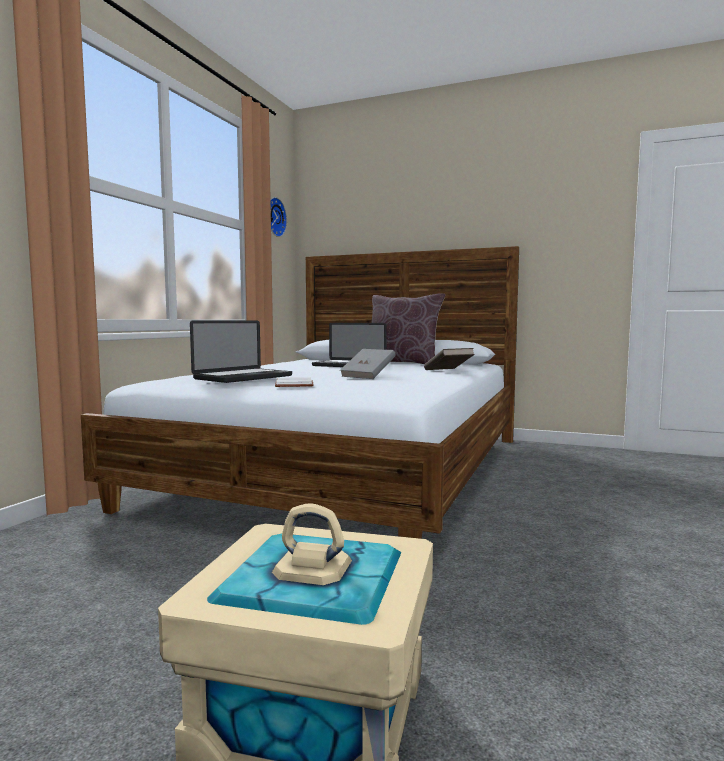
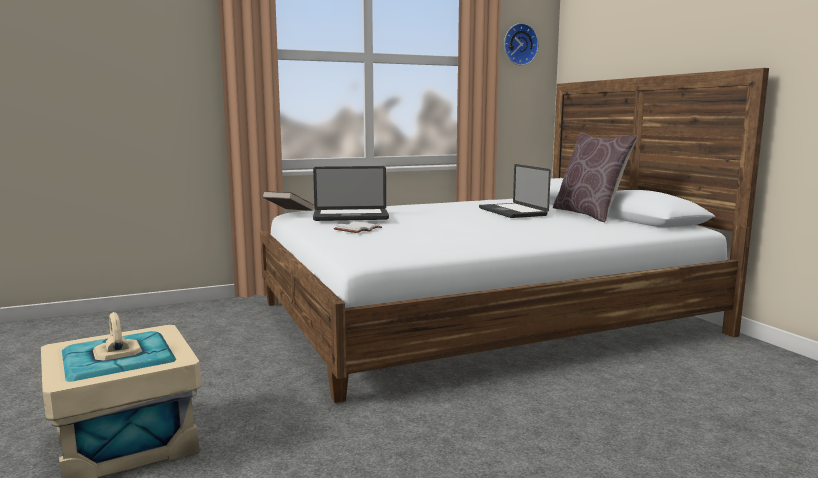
camera: 45 degrees right, 5 degrees up
grey book [340,349,395,379] -> none
brown book [424,348,475,370] -> brown book moved to [262,191,314,211]

